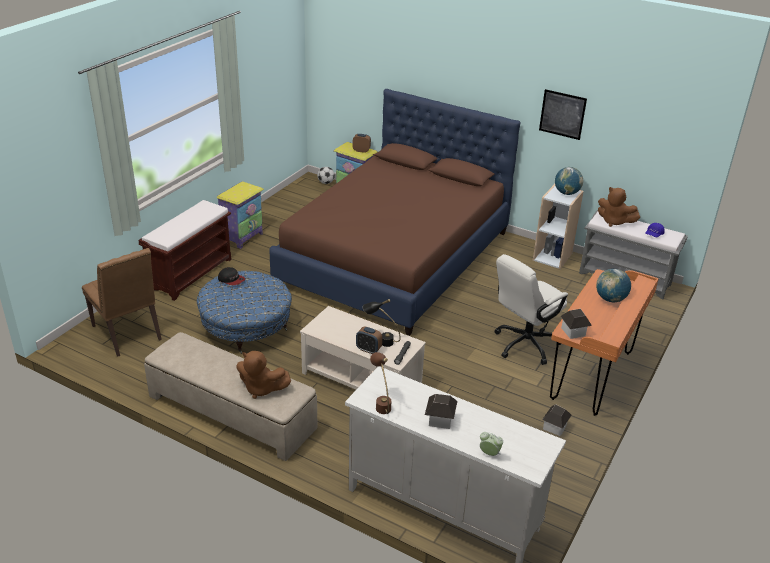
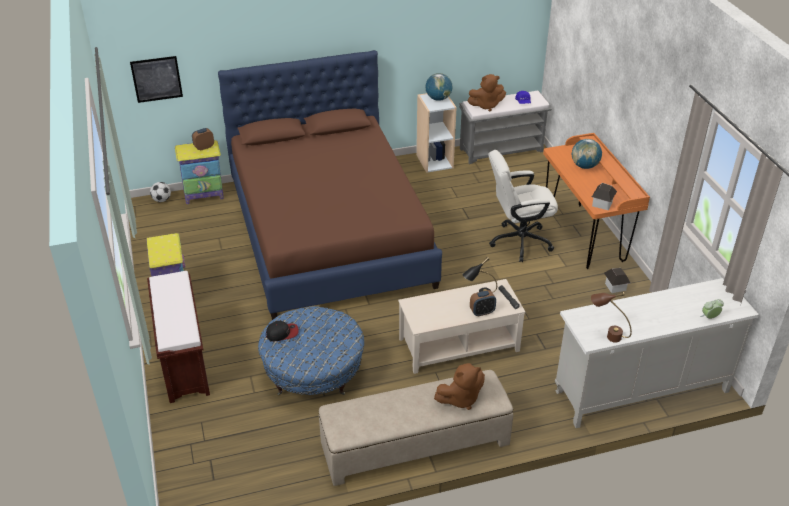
camera: 45 degrees left, 5 degrees up
brown chair [82,248,162,356] -> none
toy house [425,394,458,429] -> none
white office chair [494,254,568,365] -> white office chair turned 75 degrees clockwise [488,150,558,262]
picture [539,89,587,140] -> picture moved to [130,56,183,103]

